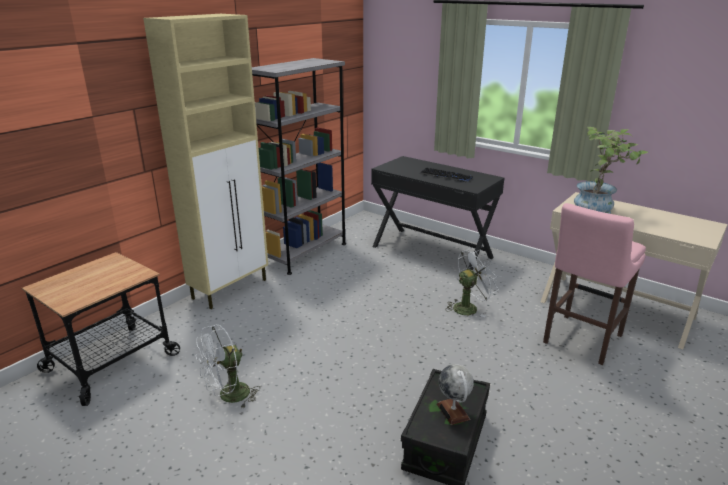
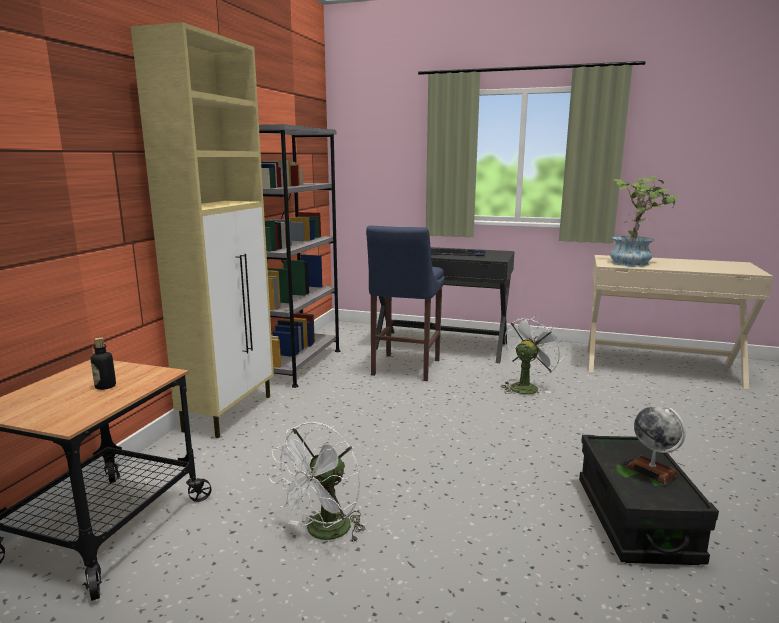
camera: 20 degrees left, 10 degrees down
pink stool [543,203,646,365] -> none
none -> bottle [90,337,116,390]
none -> blue stool [366,225,445,381]

